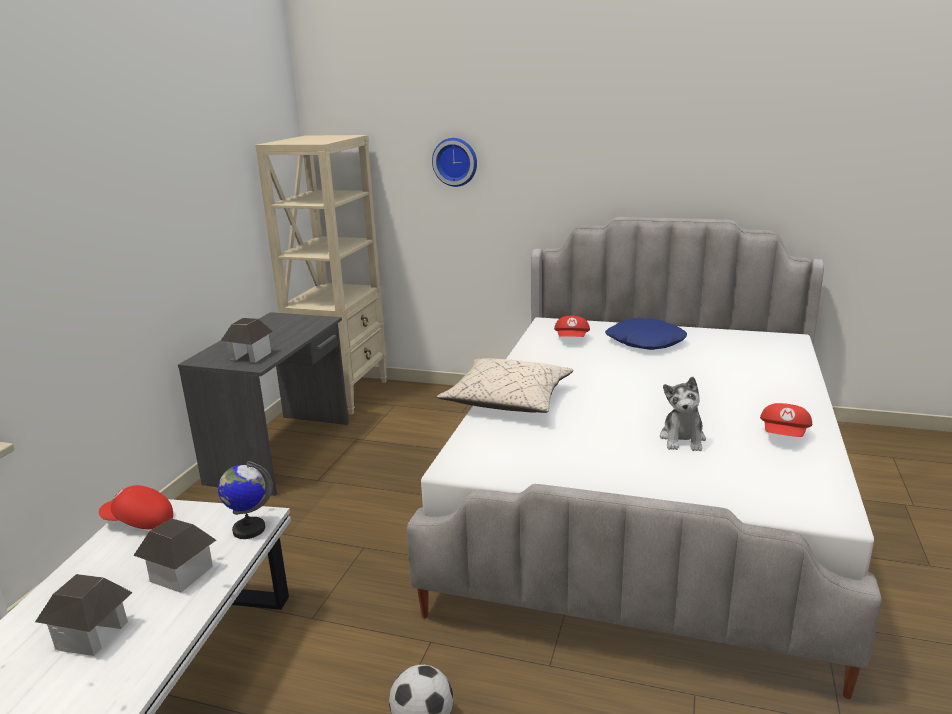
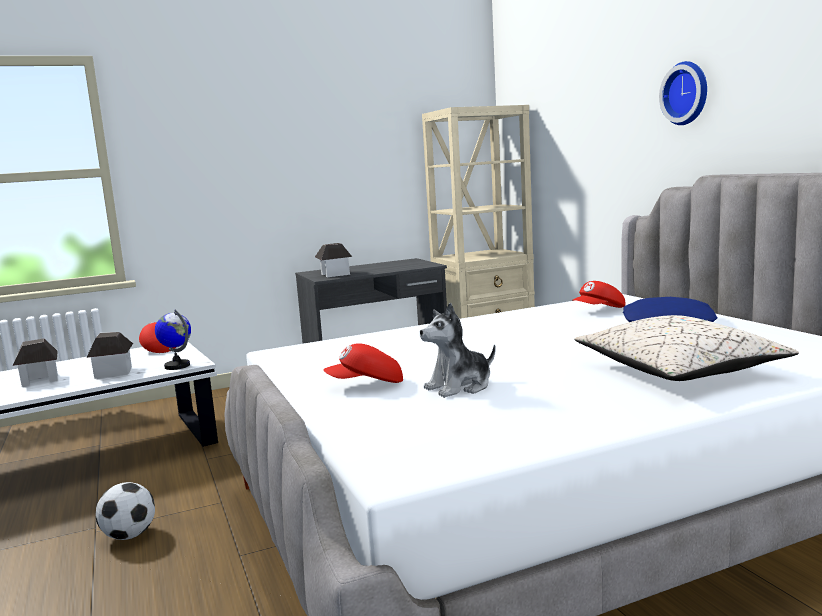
camera: 50 degrees right, 10 degrees down
wall clock [432,138,477,187] -> wall clock moved to [659,61,707,125]
beige pillow [437,358,574,413] -> beige pillow moved to [574,315,799,381]
red cap [760,403,812,437] -> red cap moved to [323,343,403,383]

